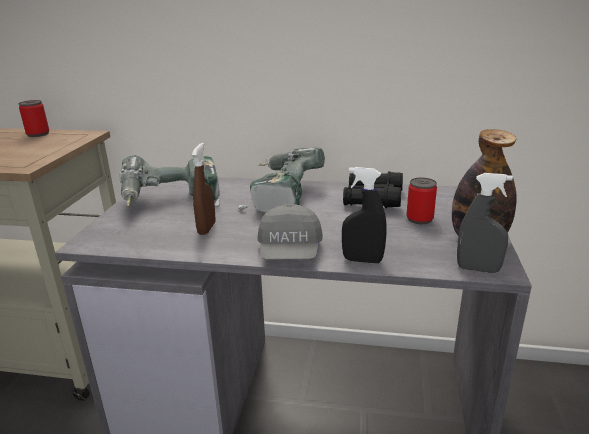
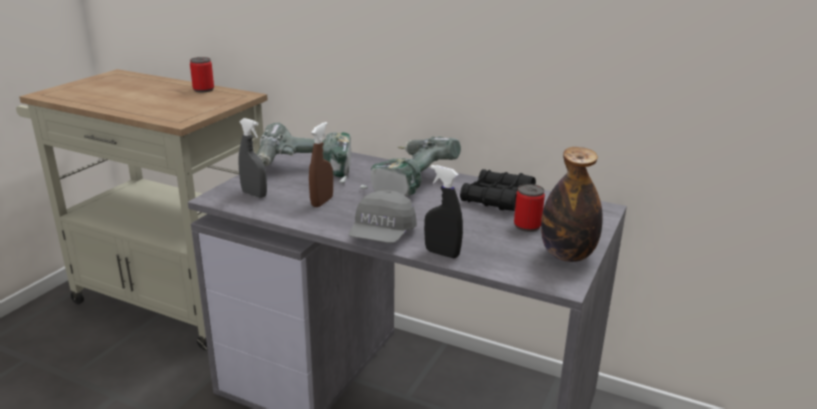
camera: 15 degrees right, 0 degrees up
grey spray bottle [457,173,513,273] -> grey spray bottle moved to [238,118,267,198]

